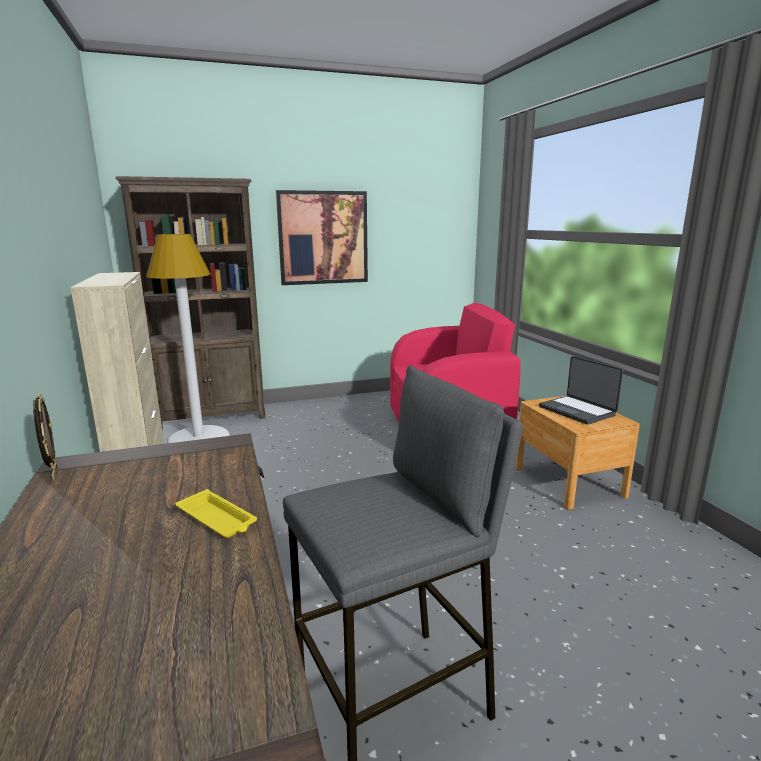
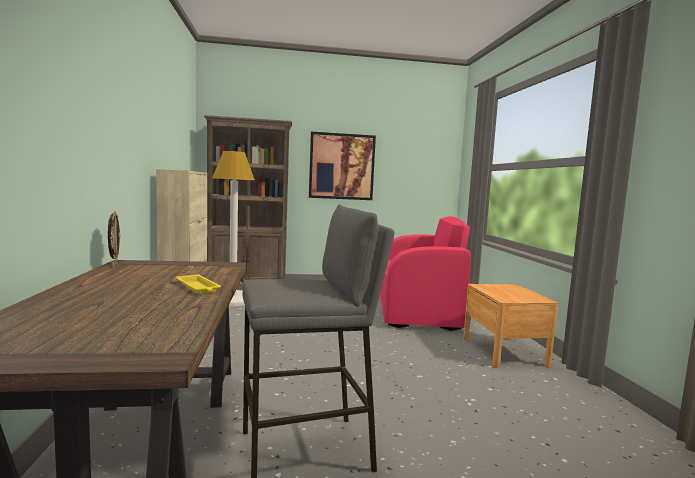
camera: 10 degrees right, 10 degrees down
laptop [539,356,624,425] -> none

